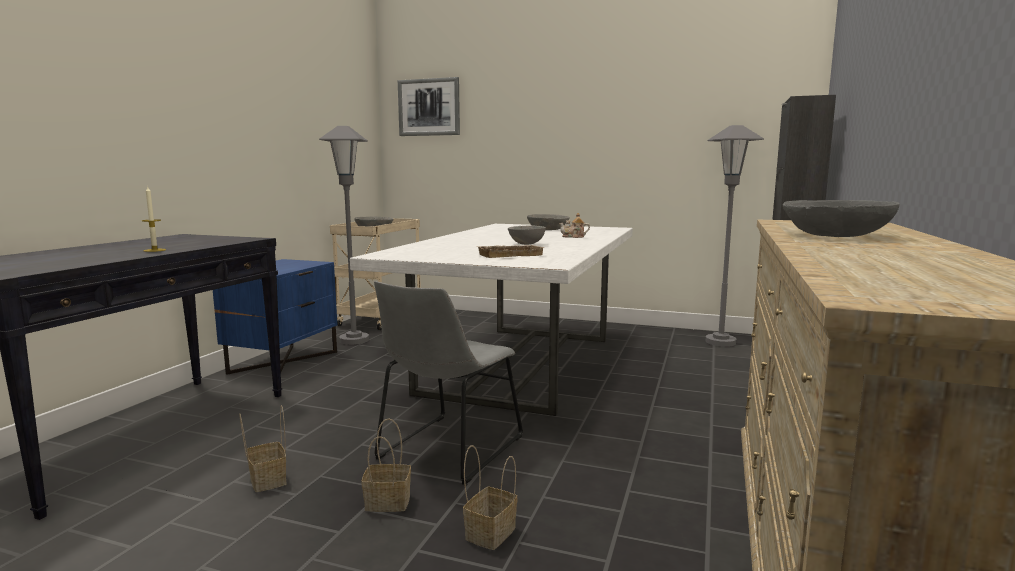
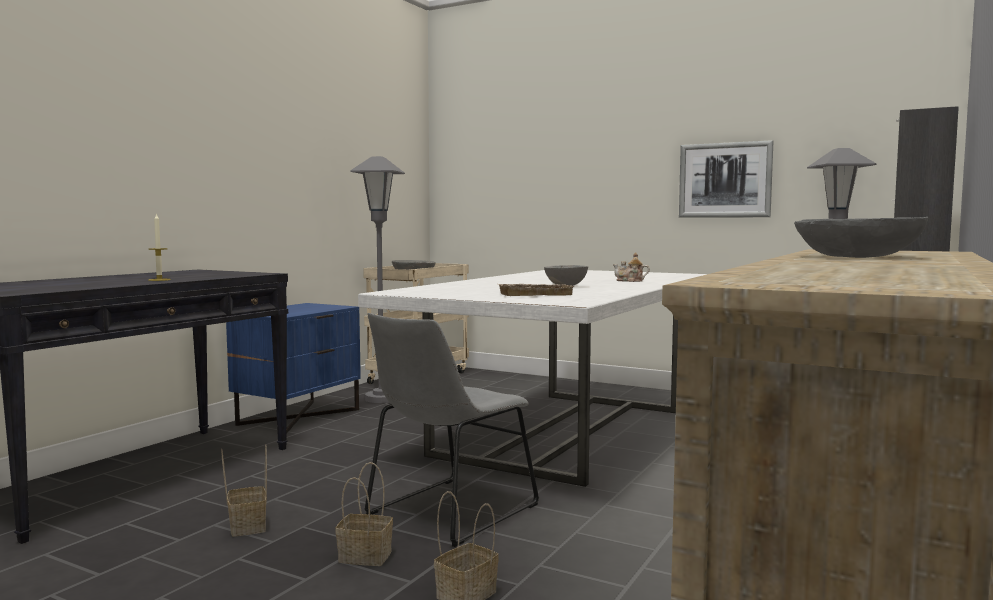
camera: 10 degrees right, 5 degrees down
picture [398,77,460,136] -> picture moved to [679,140,773,218]
grey bowl [527,214,570,230] -> none

